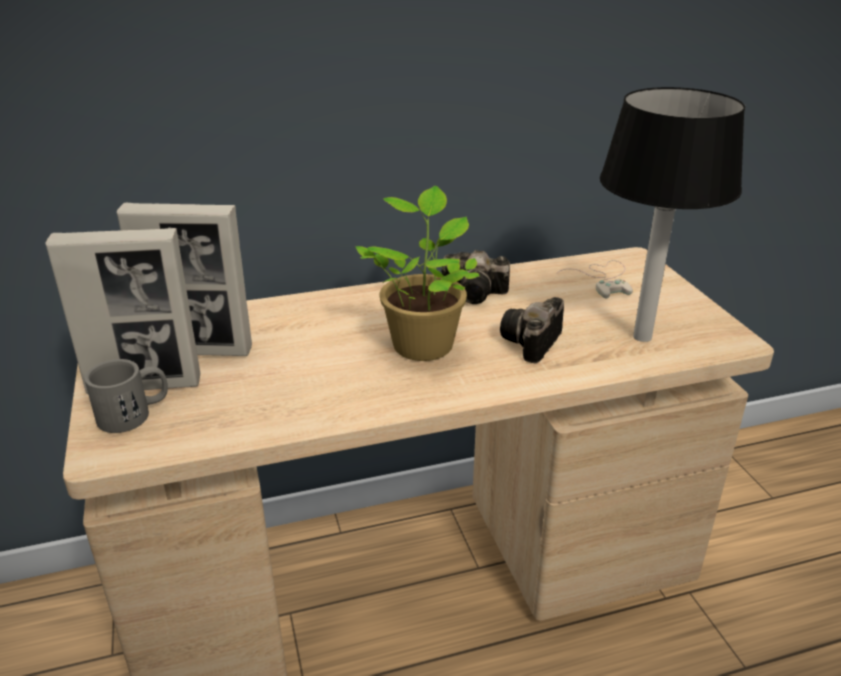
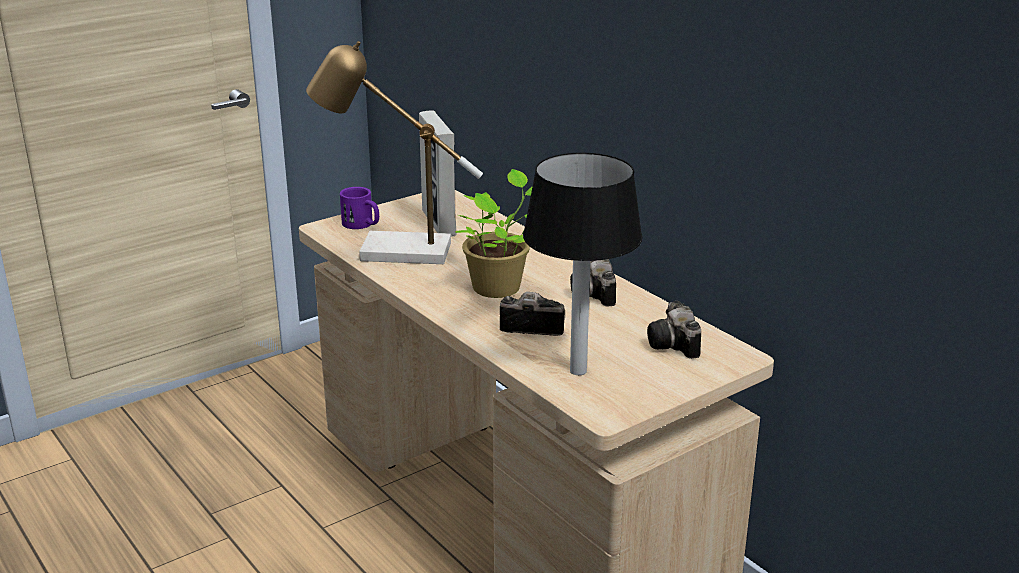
camera: 70 degrees right, 5 degrees down
picture frame [45,228,200,394] -> none
grey mug [84,359,168,433] -> purple mug [340,187,379,229]
white game controller [557,260,633,298] -> camera [647,301,701,359]
none -> table lamp [306,41,483,264]

